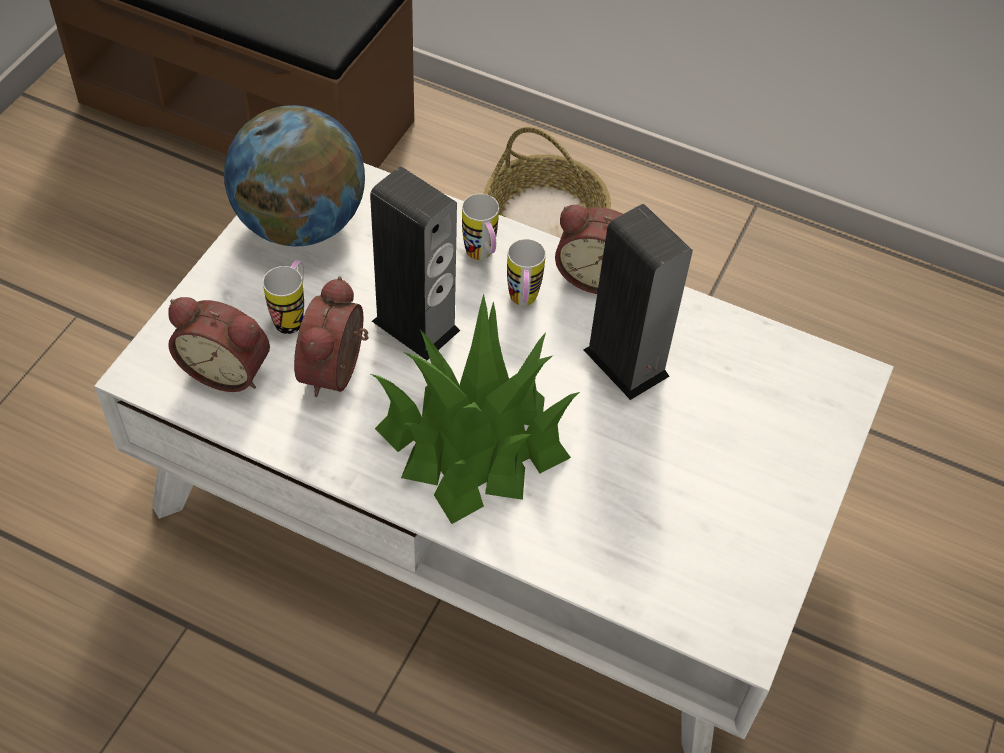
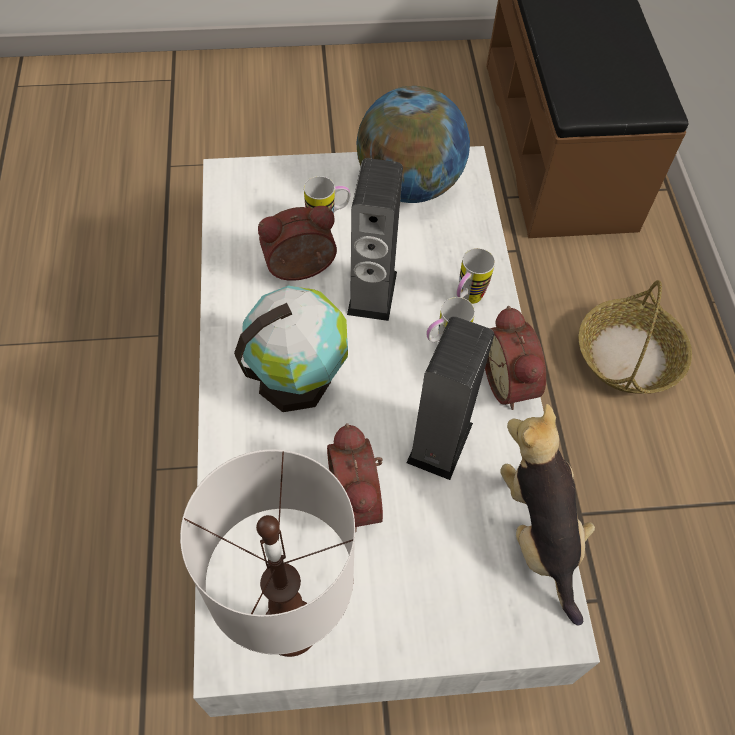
camera: 60 degrees right, 5 degrees up
alarm clock [168,297,270,392] -> alarm clock moved to [327,423,383,532]
potted plant [371,294,580,524] -> globe [234,285,348,412]
none -> white table lamp [180,449,355,657]
none -> plush toy [500,404,595,626]

